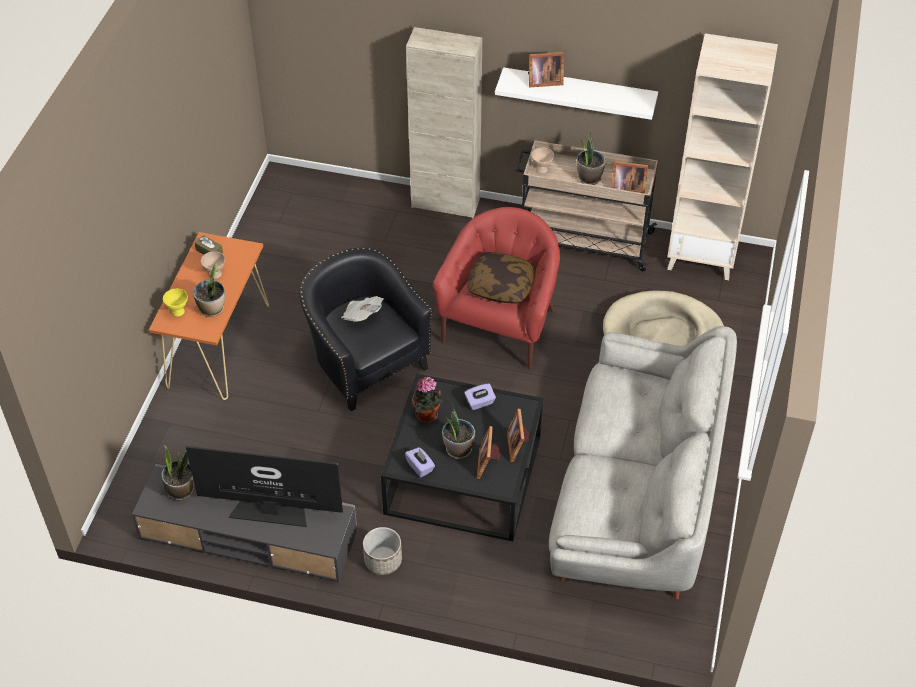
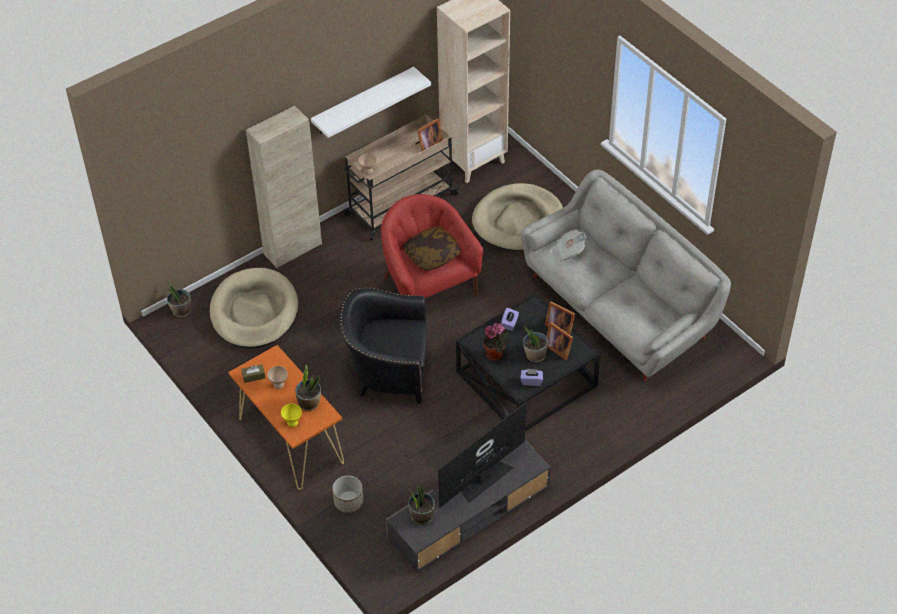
camera: 50 degrees left, 0 degrees up
newspaper [341,296,384,322] -> newspaper moved to [550,230,586,262]
planter [363,527,402,575] -> planter moved to [332,476,363,513]
picture frame [528,52,564,87] -> none
potted plant [577,131,606,185] -> potted plant moved to [167,280,191,317]
none -> beige dog bed [210,268,298,348]

